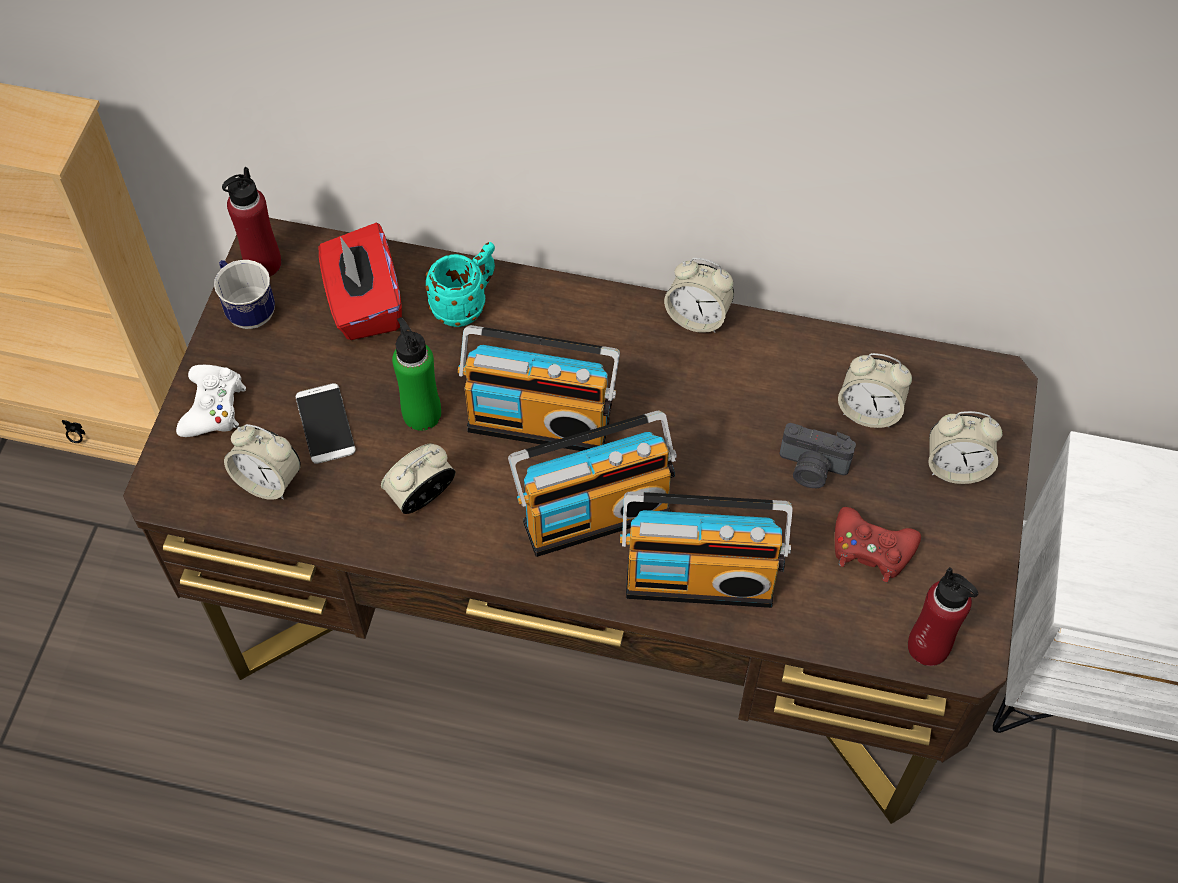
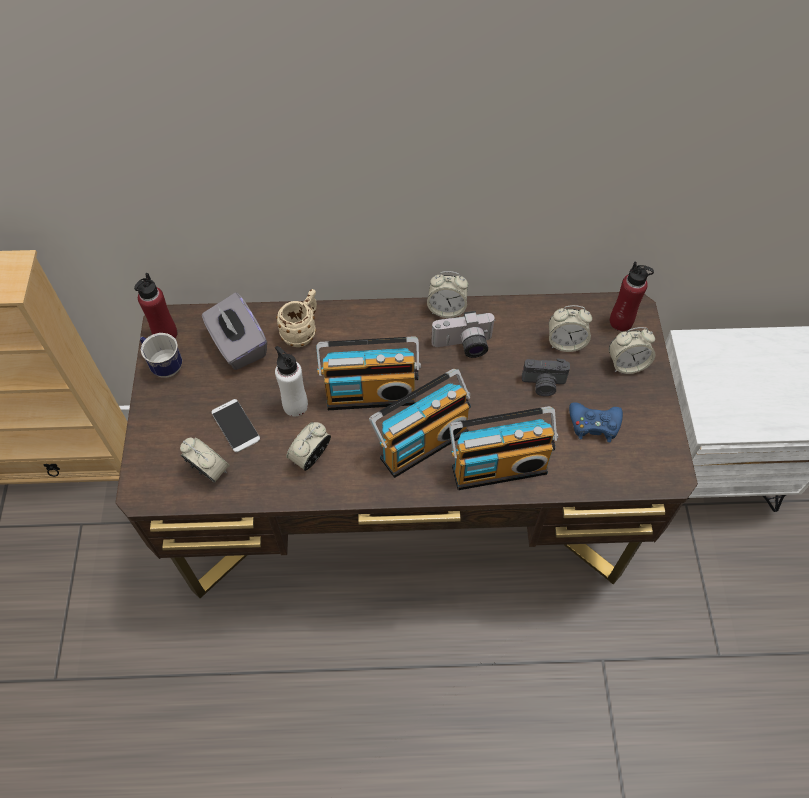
camera: 15 degrees left, 0 degrees up
white game controller [176,365,246,437] -> none
alarm clock [224,424,301,500] -> alarm clock turned 150 degrees counterclockwise [180,437,230,483]
red tissue box [319,223,402,340] -> grey tissue box [202,292,267,370]
green bottle [392,317,441,431] -> white bottle [275,346,308,416]
turquoise mug [425,242,495,327] -> beige mug [276,289,317,347]
red game controller [835,507,921,582] -> blue game controller [569,402,623,442]
red bottle [908,567,978,666] -> red bottle moved to [610,262,654,331]
none -> camera [431,311,496,358]

